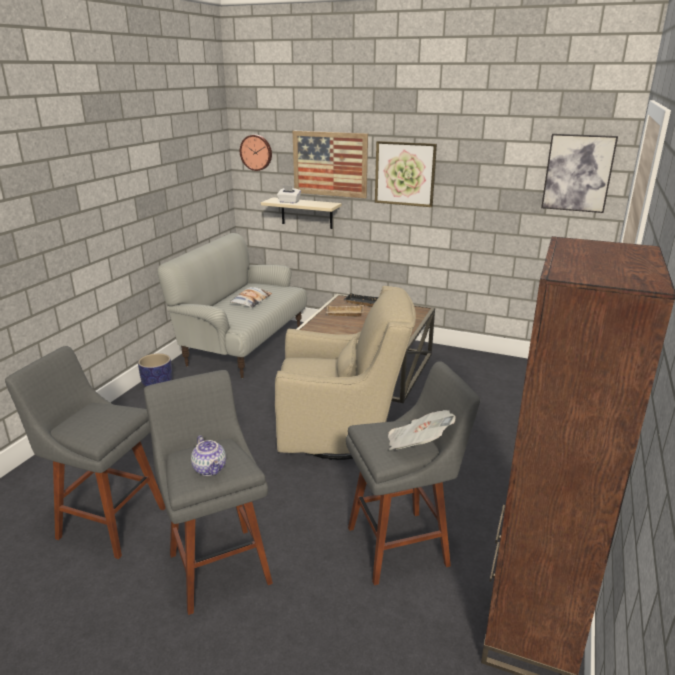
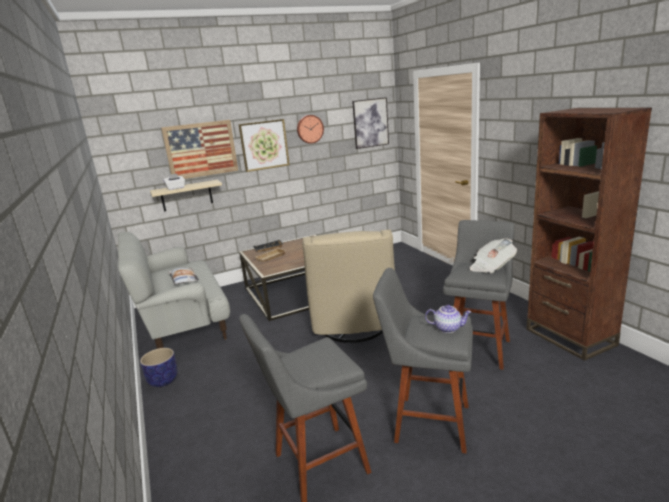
camera: 45 degrees left, 5 degrees down
wall clock [240,135,272,171] -> wall clock moved to [297,115,324,144]
beige armchair [275,286,416,460] -> beige armchair turned 135 degrees clockwise [302,229,395,343]

